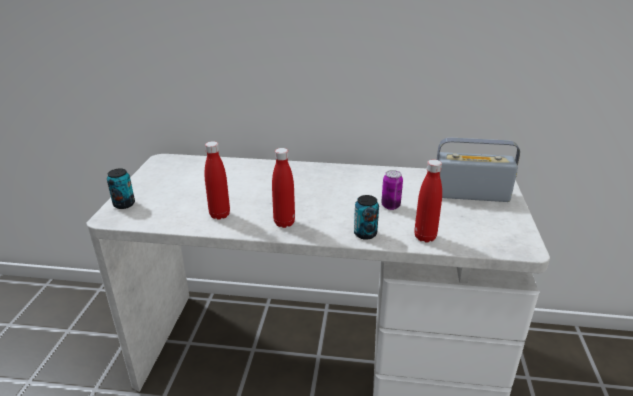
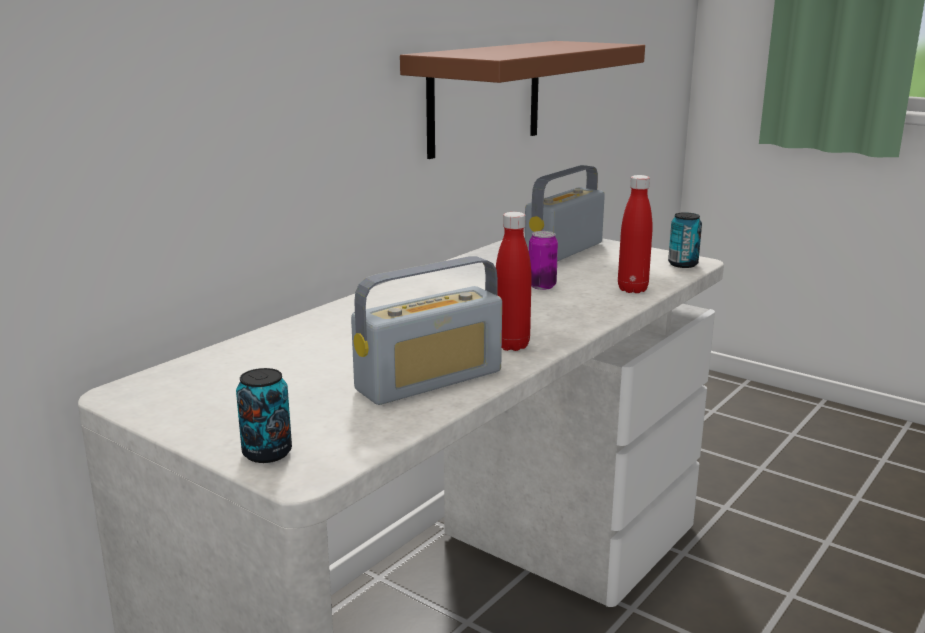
camera: 60 degrees left, 10 degrees down
red bottle [205,141,230,220] -> radio [351,256,502,405]
can [354,195,379,240] -> can moved to [668,212,702,268]
none -> brown shelf [400,41,645,159]

